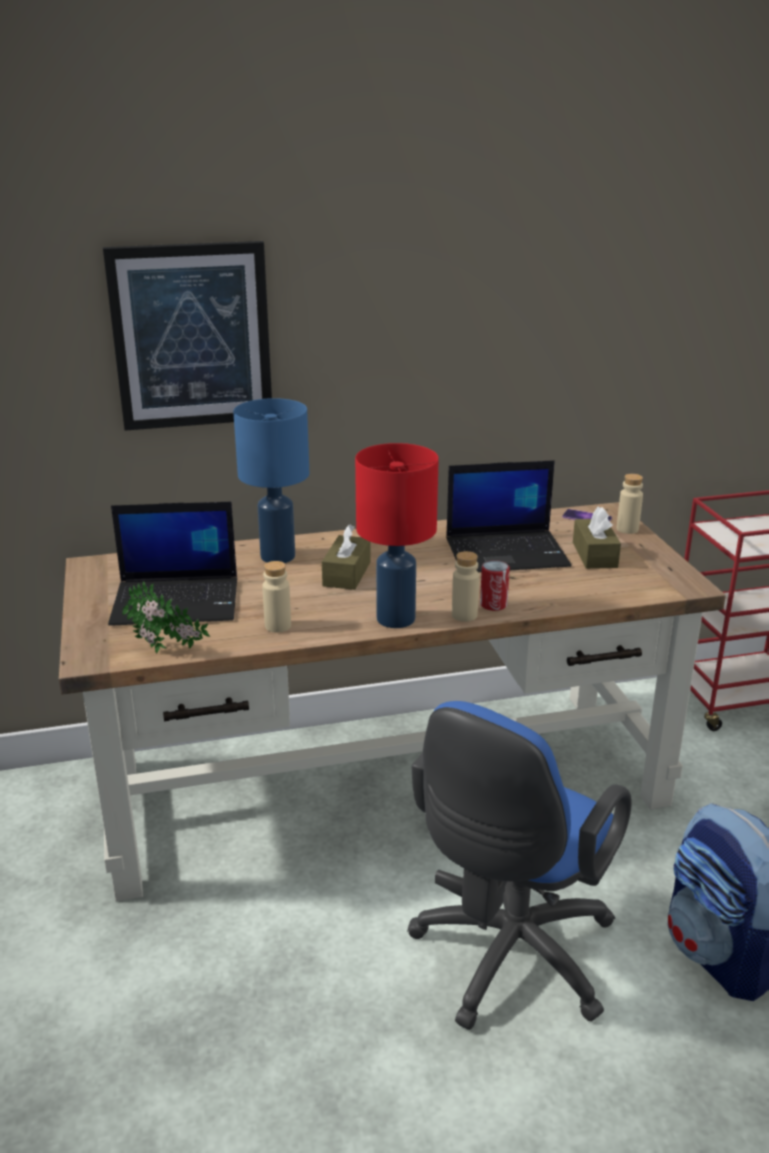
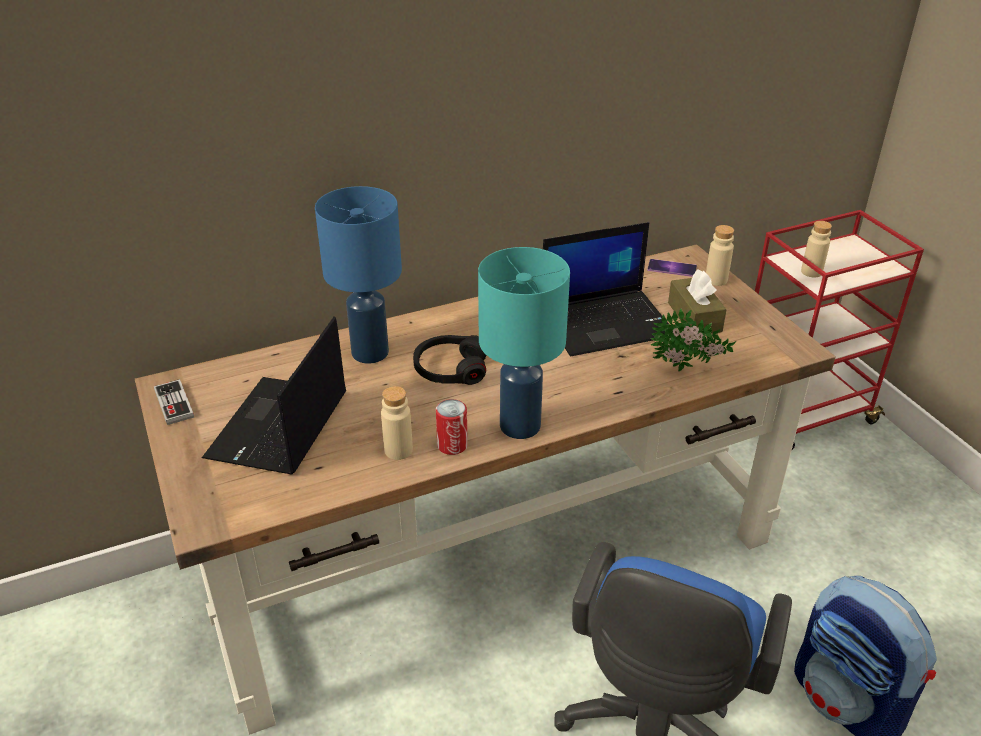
camera: 10 degrees left, 10 degrees up
picture [103,241,272,431] -> none
laptop [108,502,237,626] -> laptop turned 120 degrees clockwise [202,316,346,474]
potted plant [122,581,210,653] -> potted plant moved to [651,309,736,371]
brown tissue box [322,524,371,590] -> black headphones [413,335,487,385]
red table lamp [355,443,439,628] -> turquoise table lamp [478,247,570,439]
beige bottle [452,551,479,622] -> beige bottle moved to [801,221,832,278]
can [480,560,510,611] -> can moved to [436,399,468,455]
none -> game controller [154,379,194,425]

